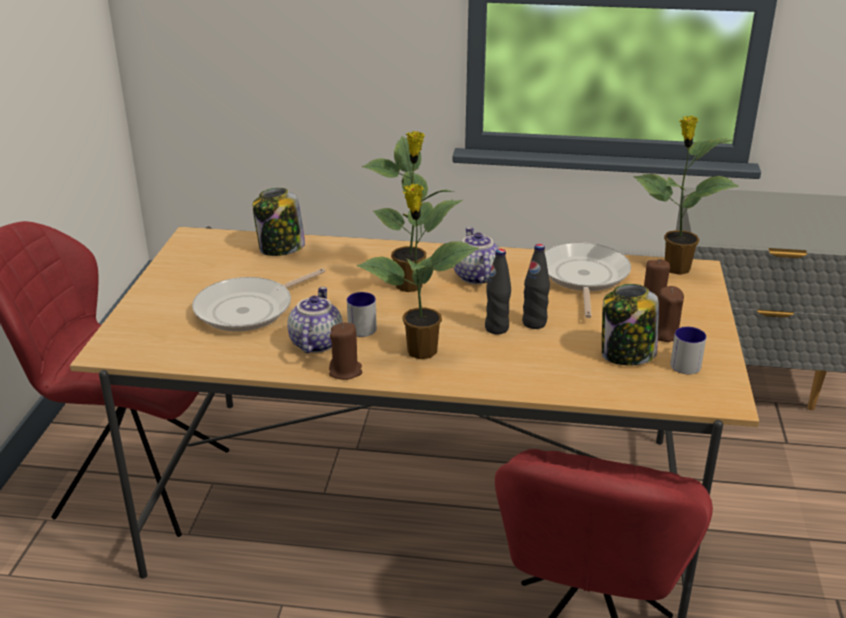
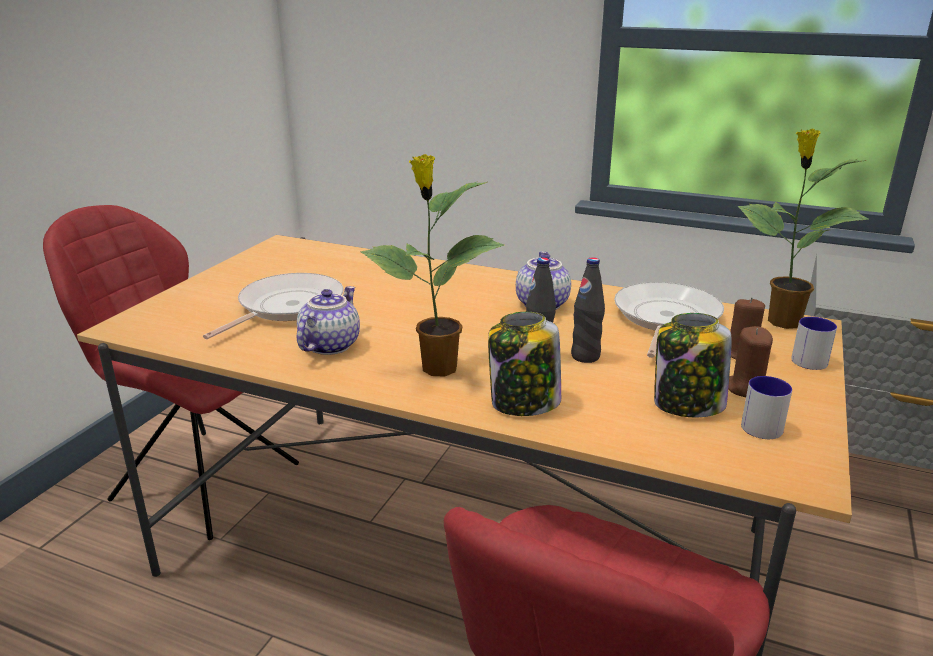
camera: 15 degrees right, 5 degrees down
frying pan [192,268,325,332] -> frying pan turned 150 degrees clockwise [203,273,344,339]
jar [252,188,305,256] -> jar moved to [488,312,561,416]
brown candle [329,322,362,380] -> none
mug [347,292,377,337] -> mug moved to [791,317,837,370]
potted plant [361,131,453,292] -> none

